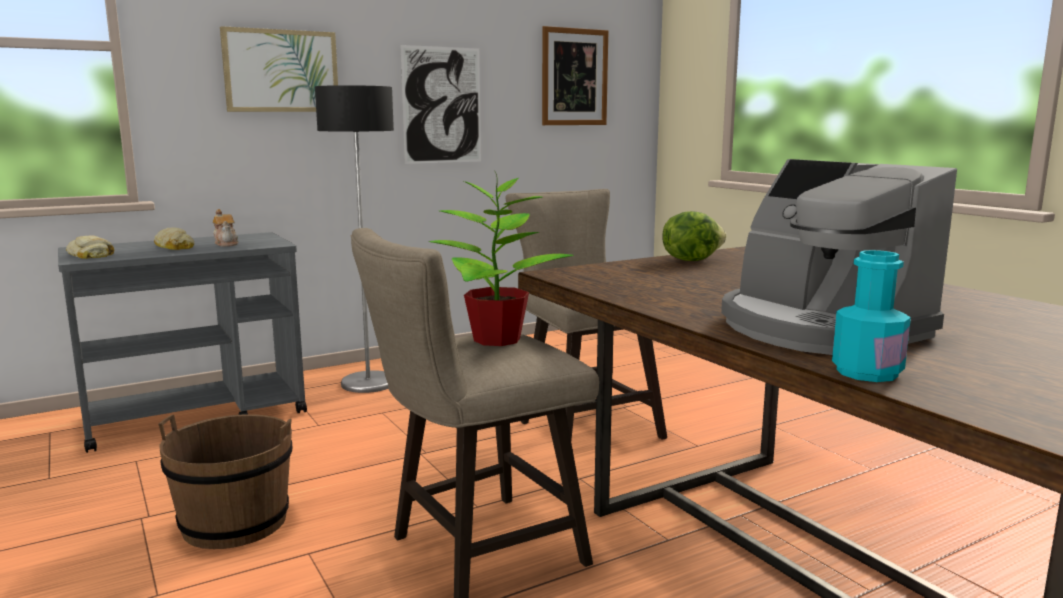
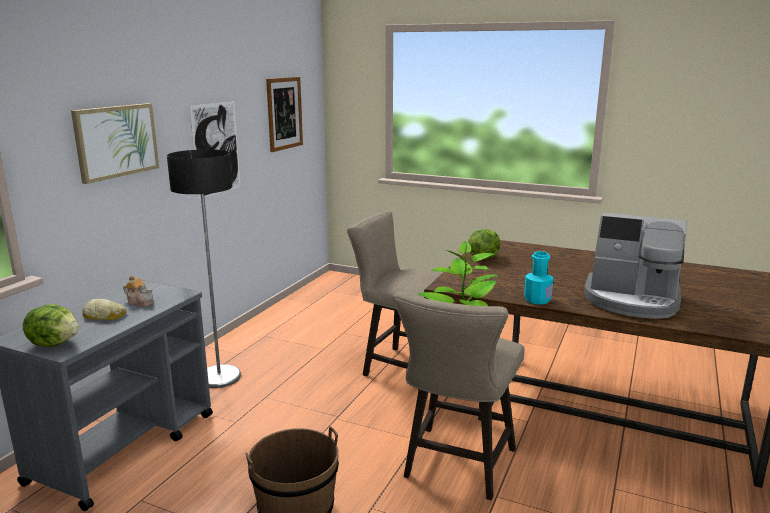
camera: 35 degrees left, 5 degrees up
bread [66,235,114,259] -> lettuce [23,304,79,347]
turquoise bottle [832,250,911,382] -> turquoise bottle moved to [524,251,553,305]

